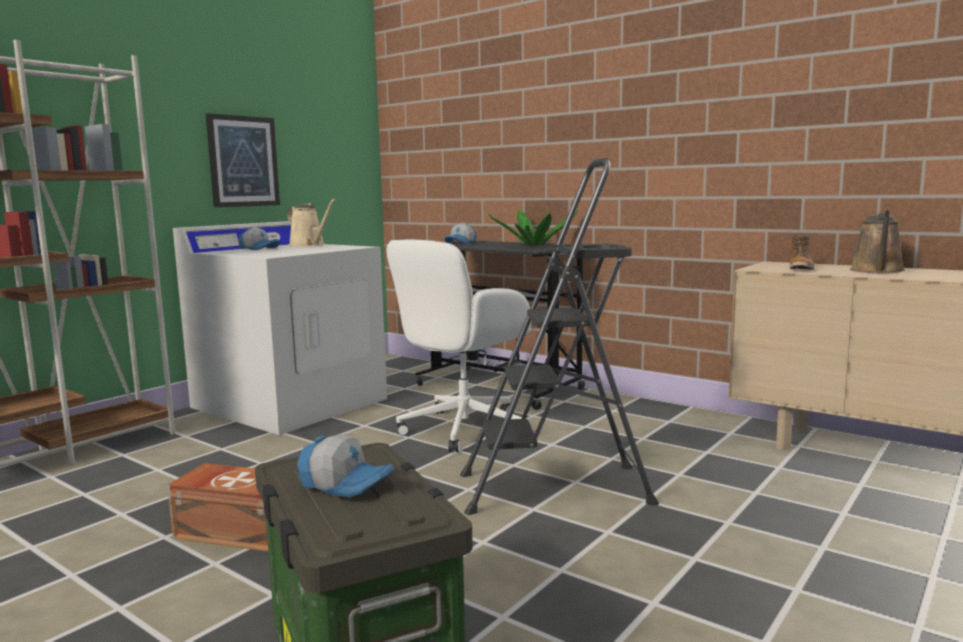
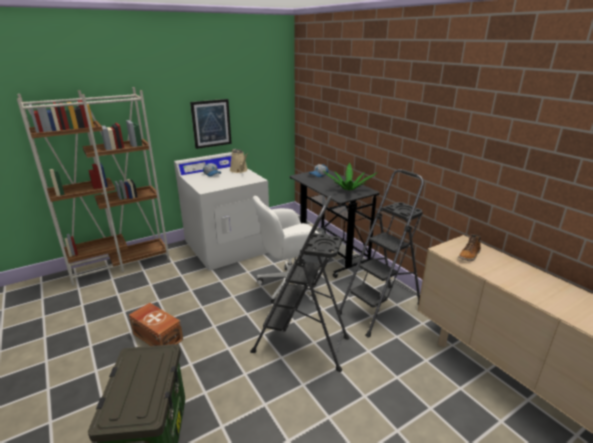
camera: 20 degrees right, 15 degrees up
cap [297,434,395,497] -> none
brown watering can [850,210,905,274] -> none
none -> step ladder [339,169,424,338]

